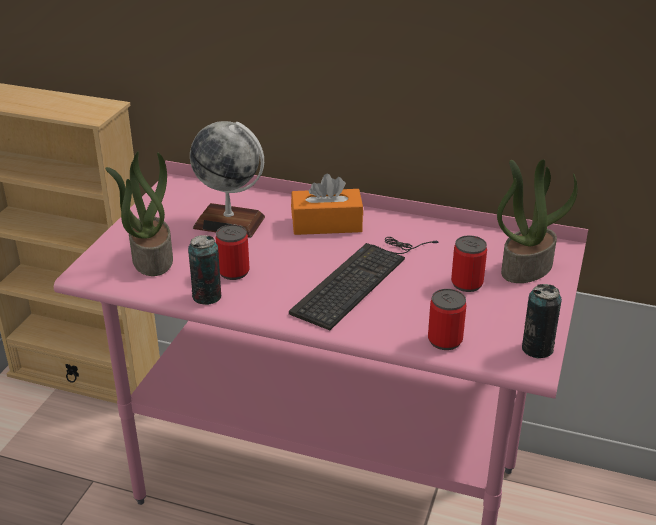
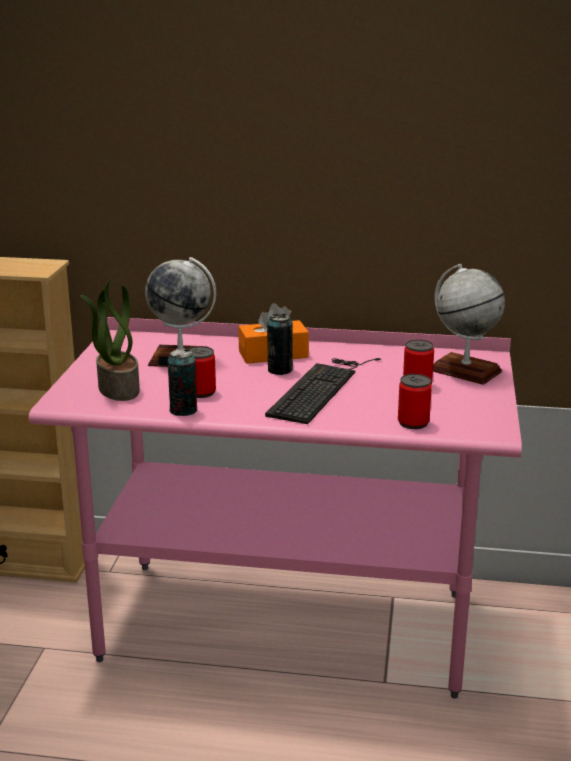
camera: 10 degrees left, 10 degrees down
potted plant [497,159,578,283] -> globe [433,264,505,385]
can [522,284,562,358] -> can moved to [267,314,293,375]

